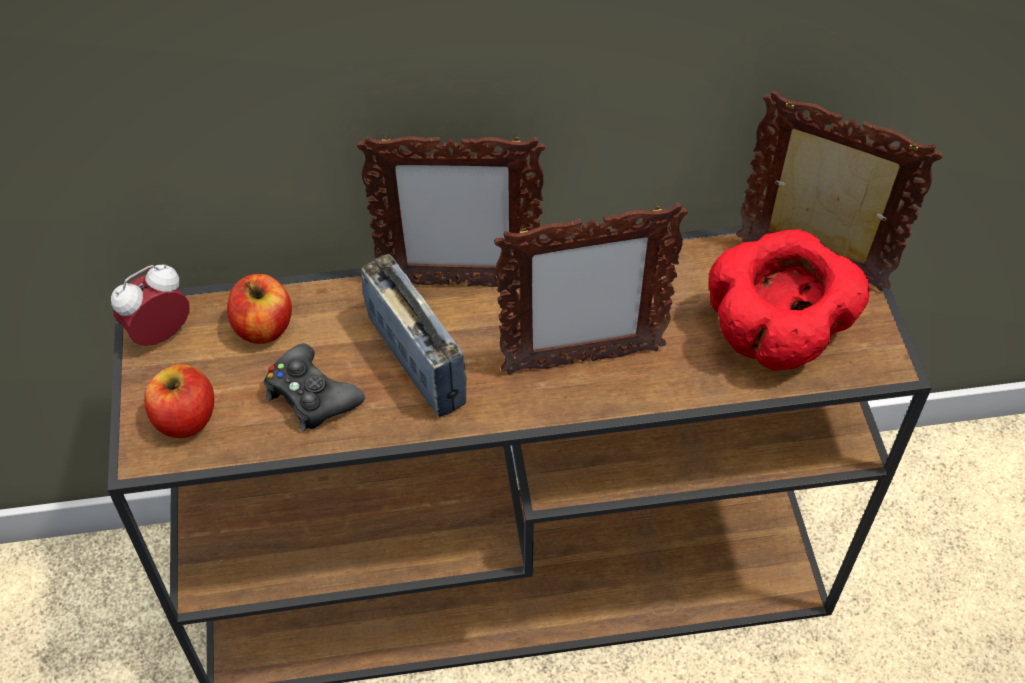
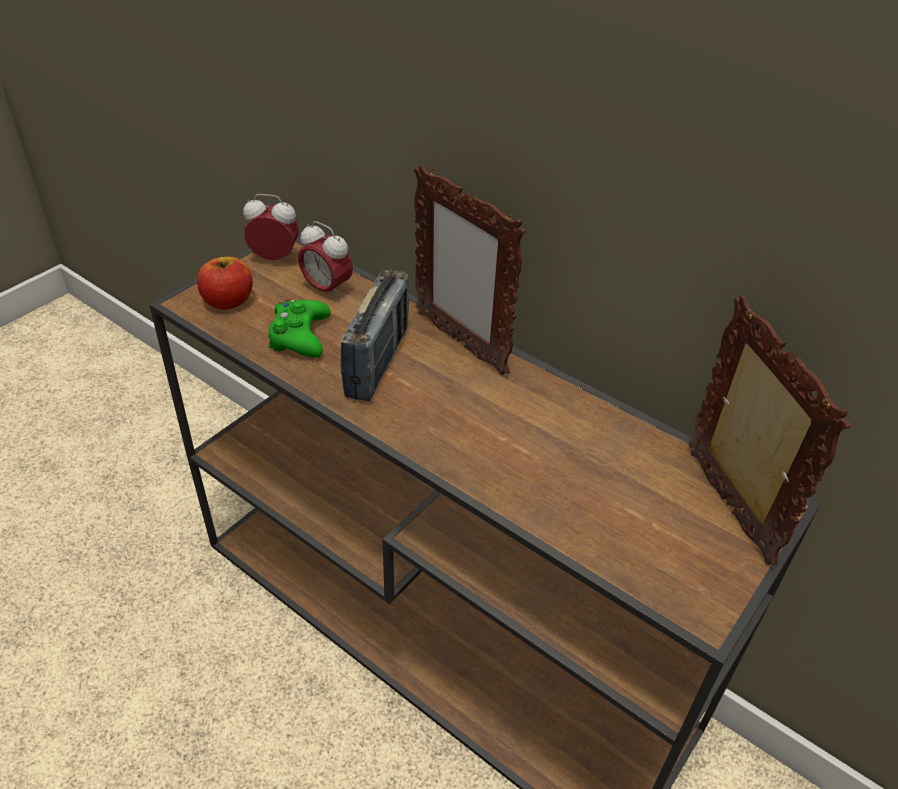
camera: 45 degrees right, 10 degrees down
apple [227,274,292,344] -> alarm clock [298,221,353,301]
black game controller [264,343,365,431] -> green game controller [268,299,331,358]
picture frame [494,203,688,375] -> none
red bowl [709,230,869,371] -> none

